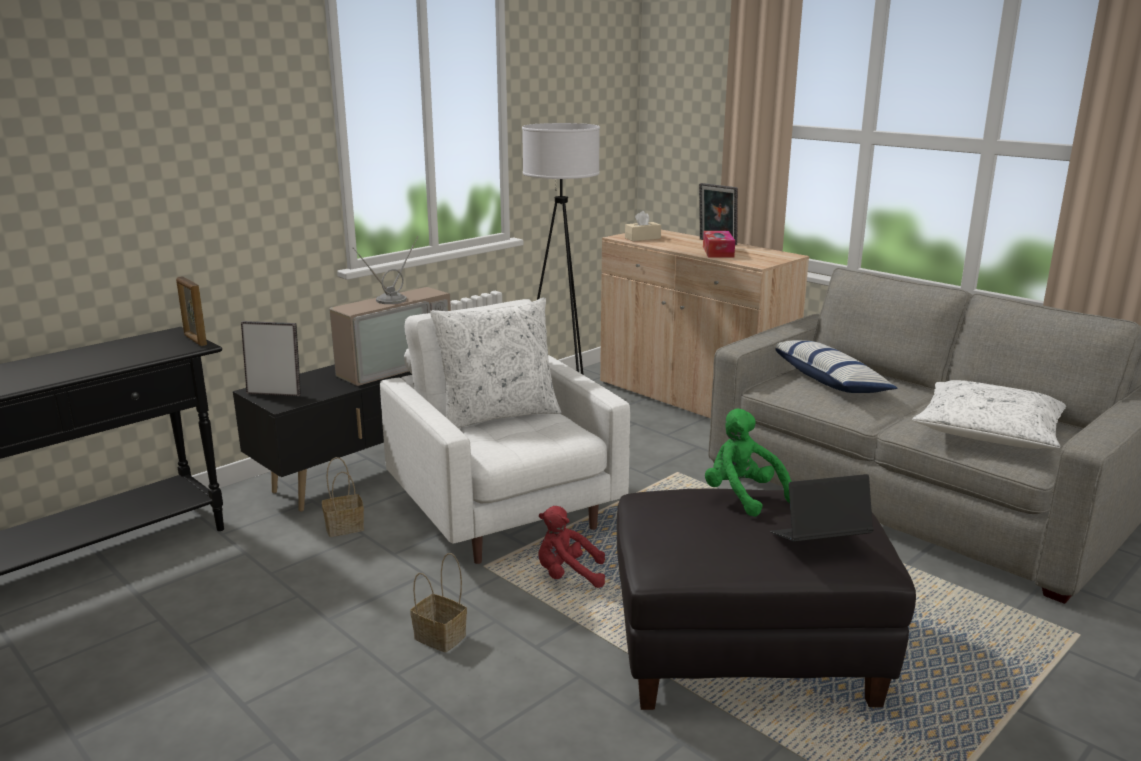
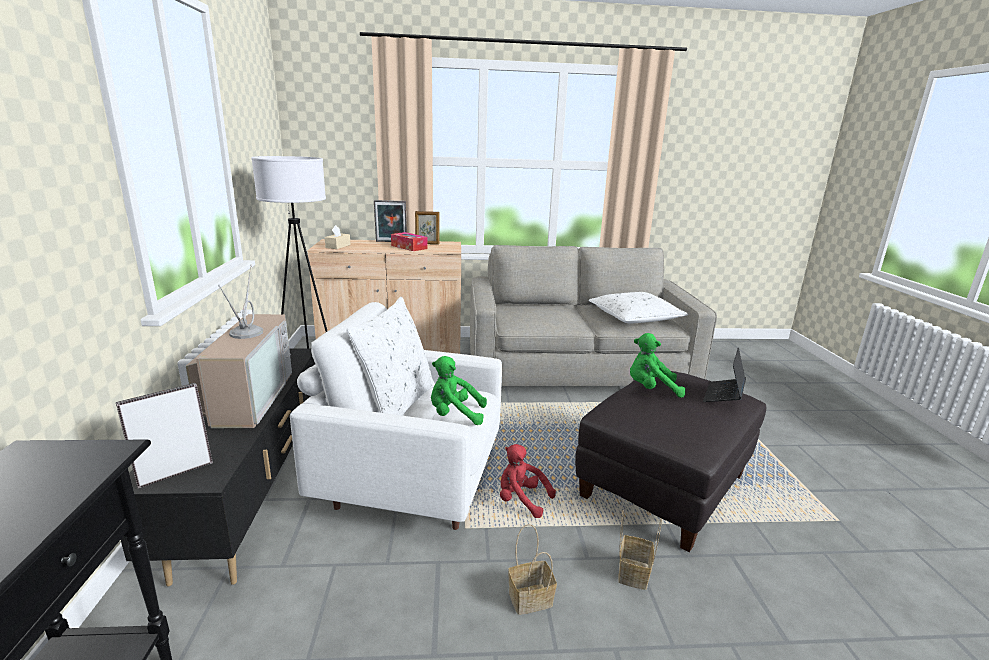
camera: 50 degrees left, 0 degrees up
picture frame [176,276,207,346] -> picture frame moved to [415,211,440,245]
basket [322,457,364,537] -> basket moved to [618,509,662,590]
red plush toy [538,506,605,588] -> red plush toy turned 75 degrees clockwise [500,444,556,518]
pillow [775,340,897,393] -> none
none -> green plush toy [431,356,487,425]

